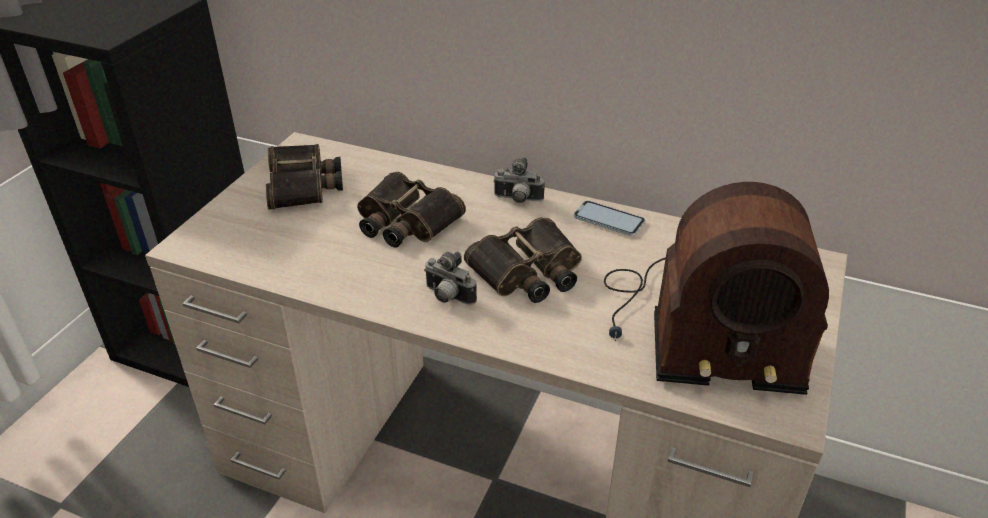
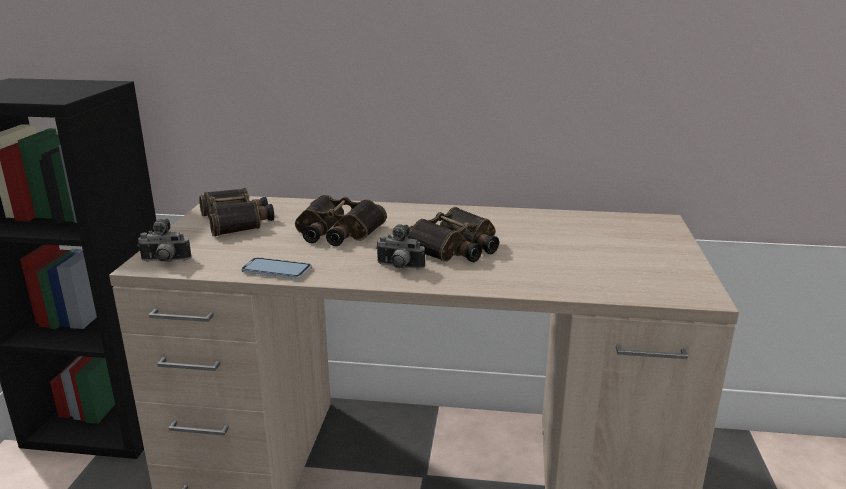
camera: 15 degrees left, 15 degrees down
camera [493,157,545,203] -> camera moved to [137,219,191,262]
phone [574,200,645,236] -> phone moved to [241,257,312,279]
radio [604,182,829,395] -> none

